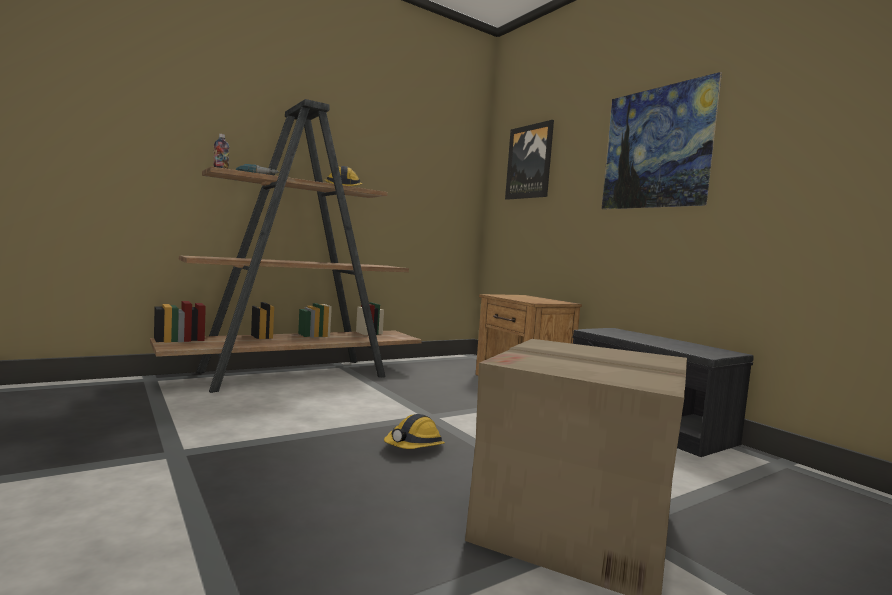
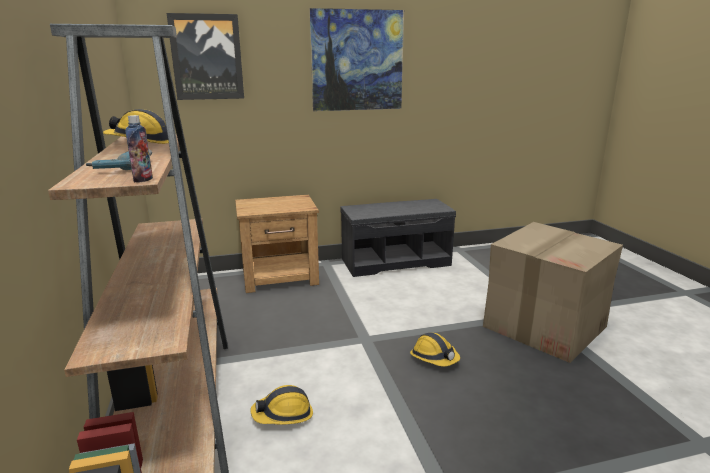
camera: 70 degrees left, 15 degrees up
none -> hard hat [250,385,313,425]

